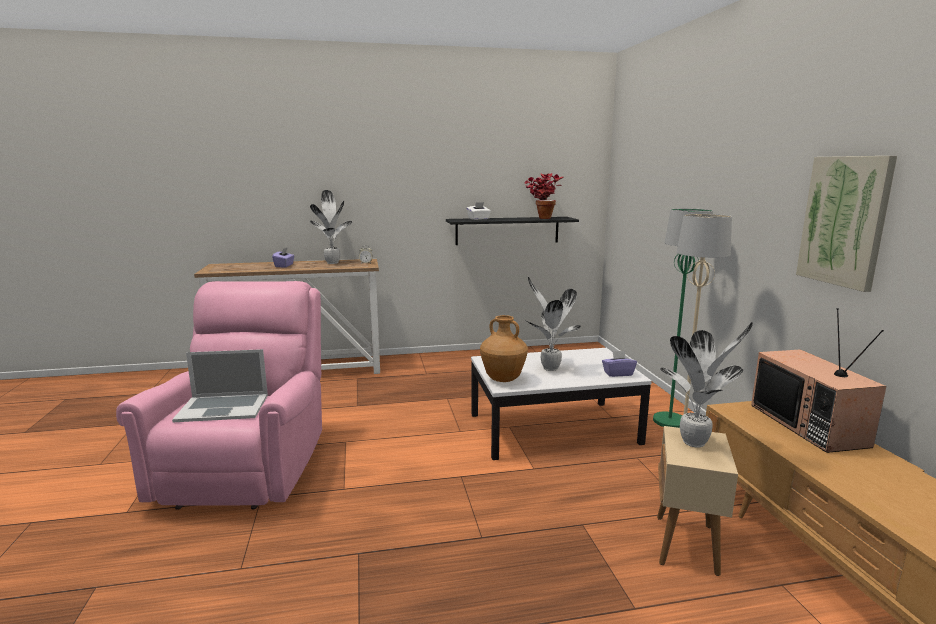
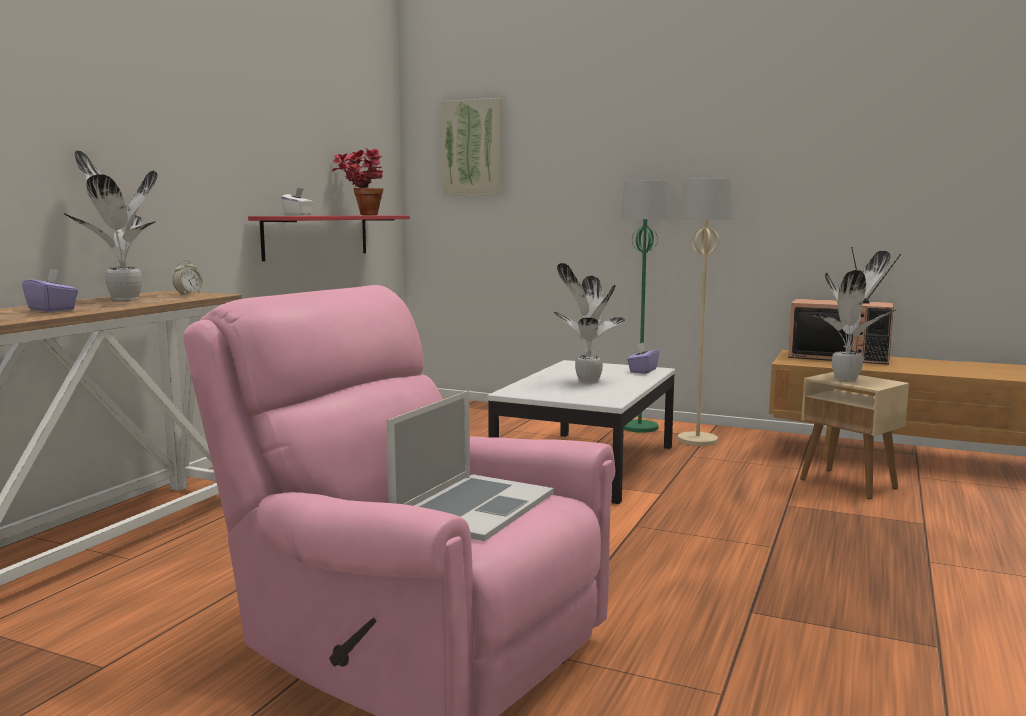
camera: 55 degrees left, 5 degrees down
black shelf [446,217,579,245] -> red shelf [248,215,410,261]
brown vase [480,315,528,382] -> none
picture [796,156,897,292] -> picture moved to [441,98,502,196]

